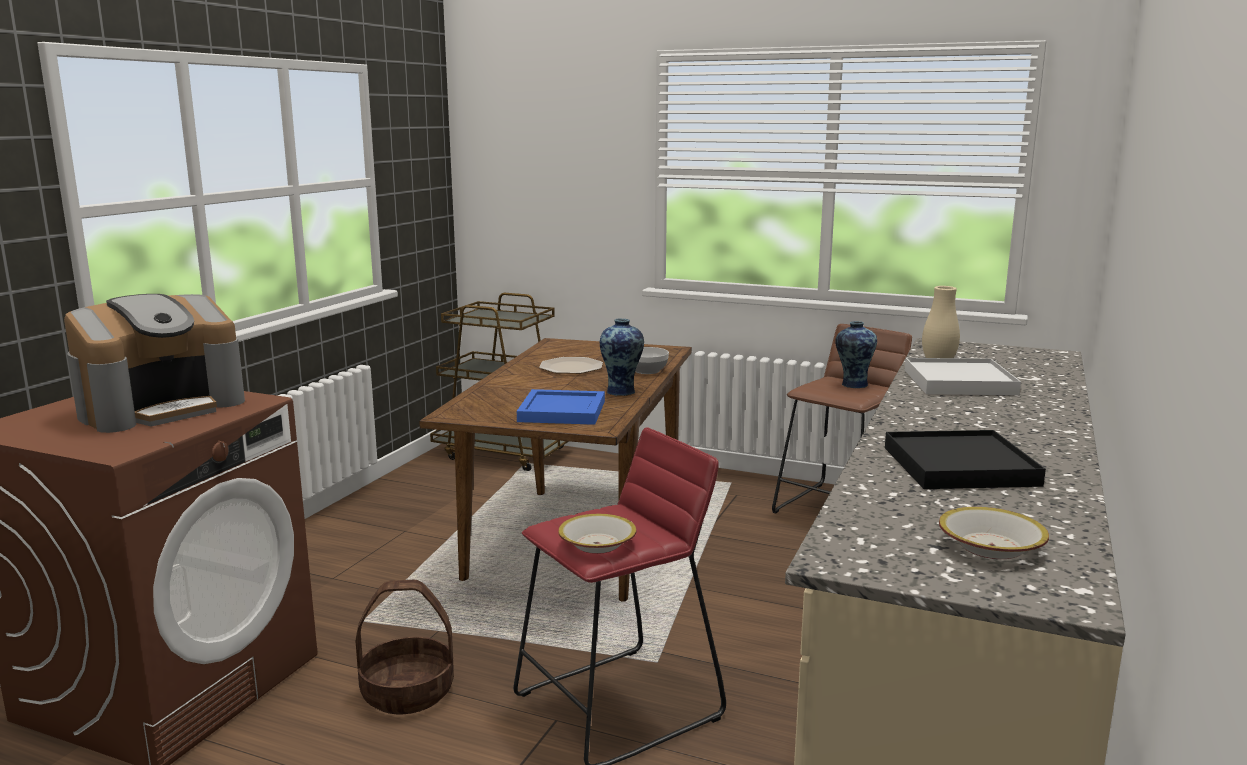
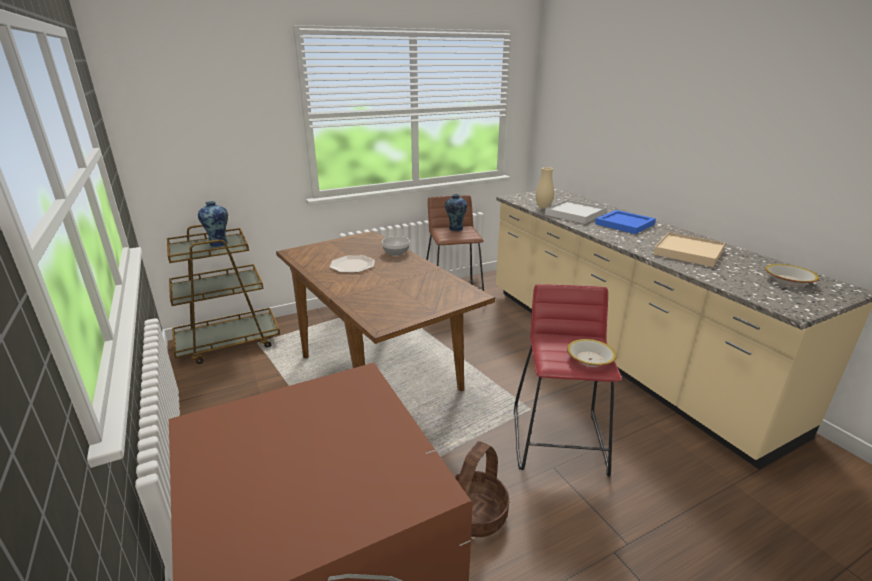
camera: 50 degrees left, 10 degrees up
coffee machine [64,294,245,433] -> none
blue tray [517,389,605,425] -> blue tray moved to [595,210,656,234]
vase [600,319,644,396] -> vase moved to [198,201,228,247]
black tray [885,430,1046,489] -> beige tray [653,232,725,267]

